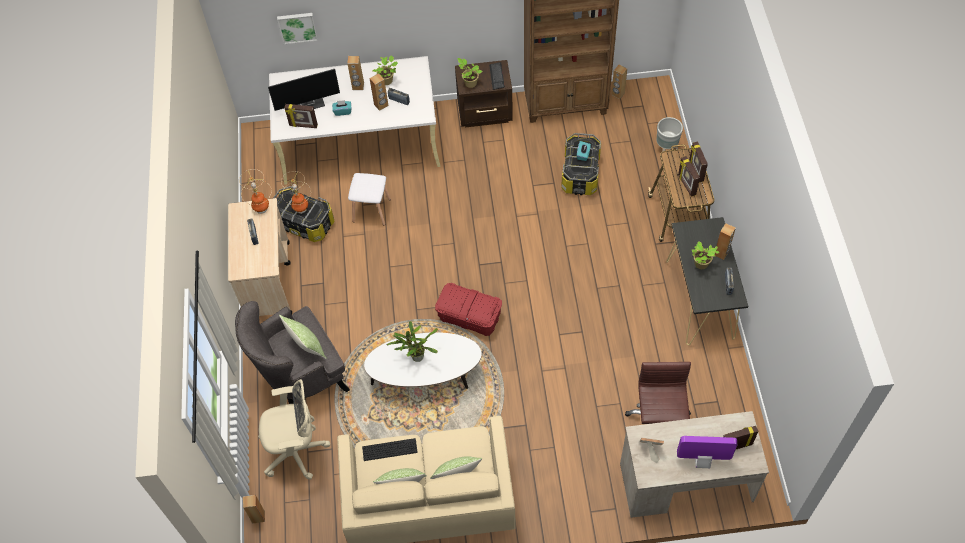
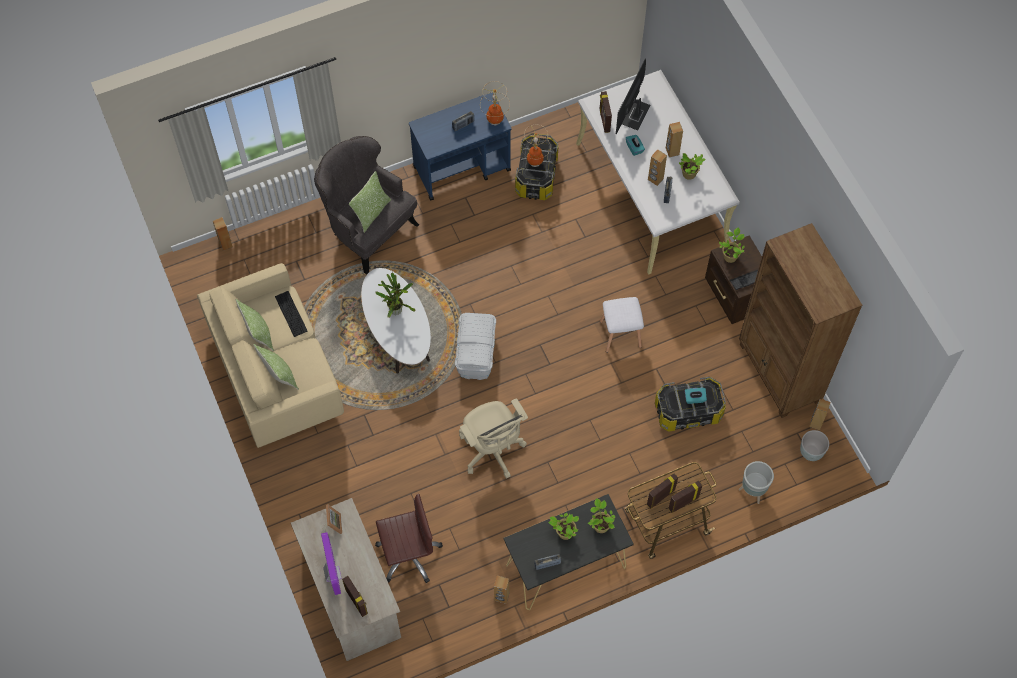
camera: 70 degrees right, 5 degrees up
beige cart [228,198,292,316] -> blue cart [409,92,512,200]
beige office chair [258,379,330,480] -> beige office chair moved to [459,398,528,478]
monitor [268,69,340,111] -> monitor turned 60 degrees clockwise [616,58,650,134]
picture [277,13,318,44] -> none
white stool [348,173,391,226] -> white stool moved to [600,297,644,353]
red storage box [435,283,502,336] -> white storage box [455,313,496,380]
brown speaker [714,223,736,260] -> brown speaker moved to [494,576,509,604]
none -> potted plant [588,498,616,533]
none -> grey planter [800,430,829,461]

